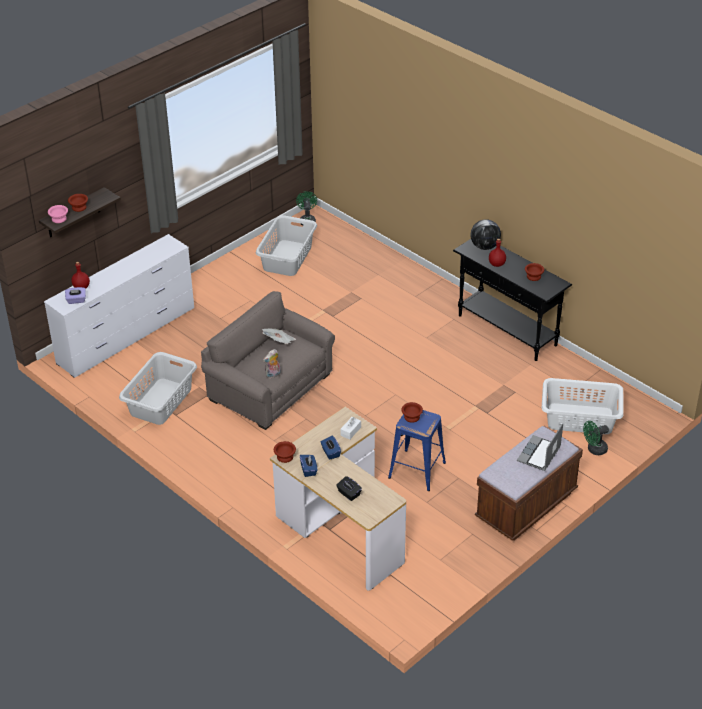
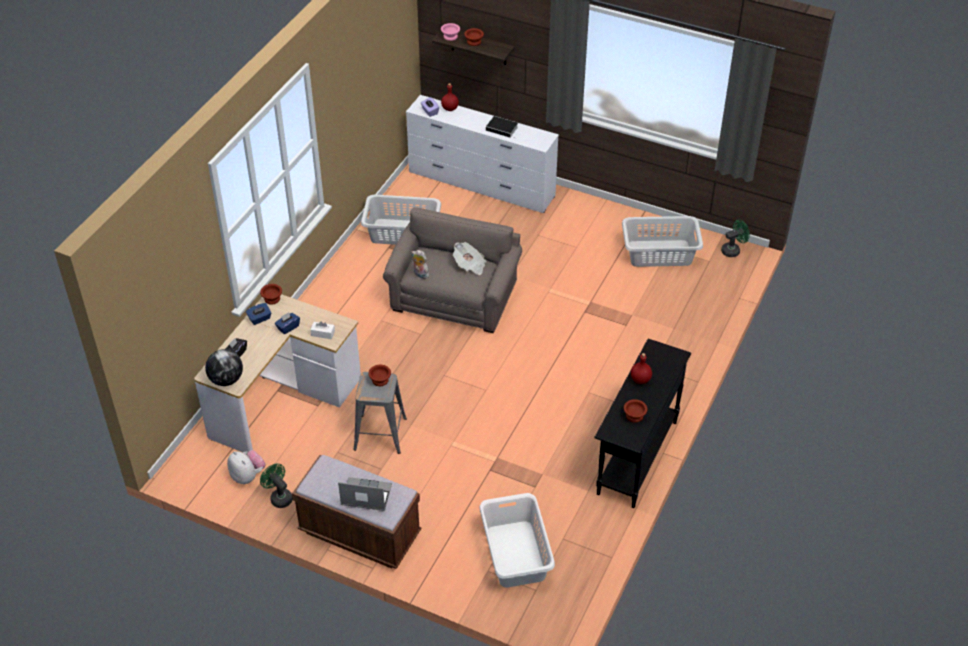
camera: 70 degrees right, 5 degrees up
blue stool [388,410,446,491] -> grey stool [353,372,407,454]
globe [470,219,501,250] -> globe moved to [205,349,243,386]
green fan [583,421,609,455] -> green fan moved to [260,464,293,508]
none -> plush toy [227,450,265,484]
none -> book [486,116,518,137]

